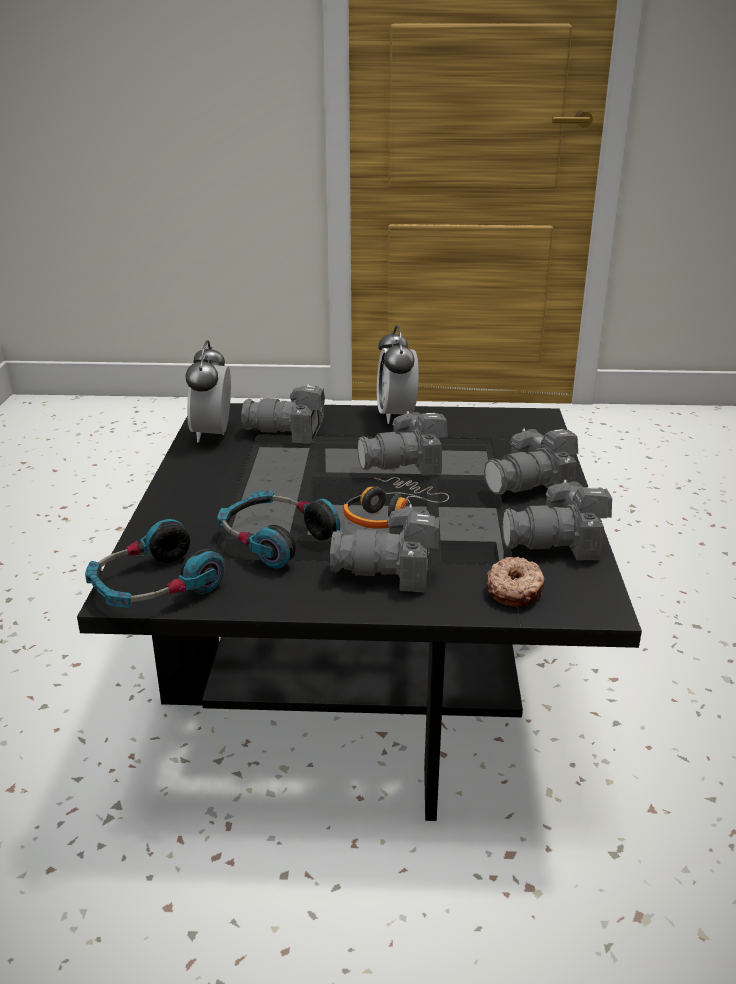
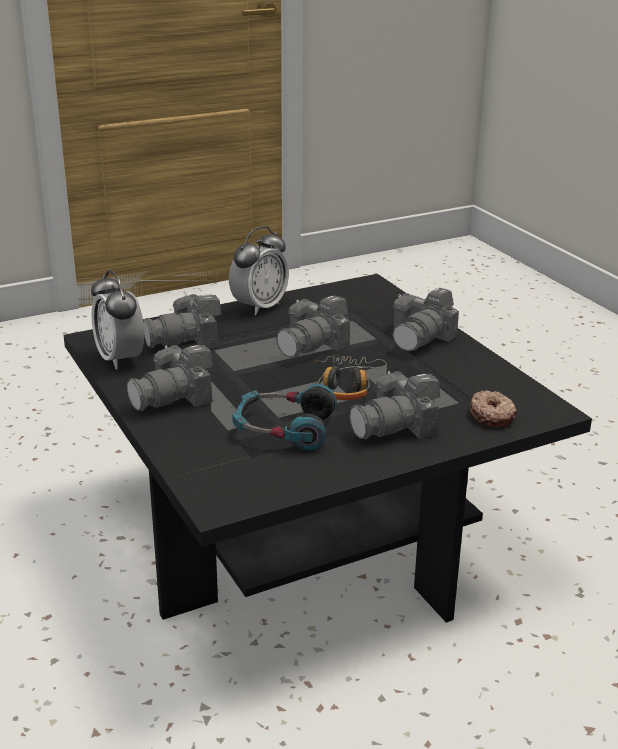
camera: 30 degrees left, 0 degrees up
headphones [85,519,225,608] -> none
alarm clock [377,325,419,424] -> alarm clock turned 105 degrees counterclockwise [229,226,289,315]
camera [502,480,612,560] -> camera moved to [127,345,213,411]

